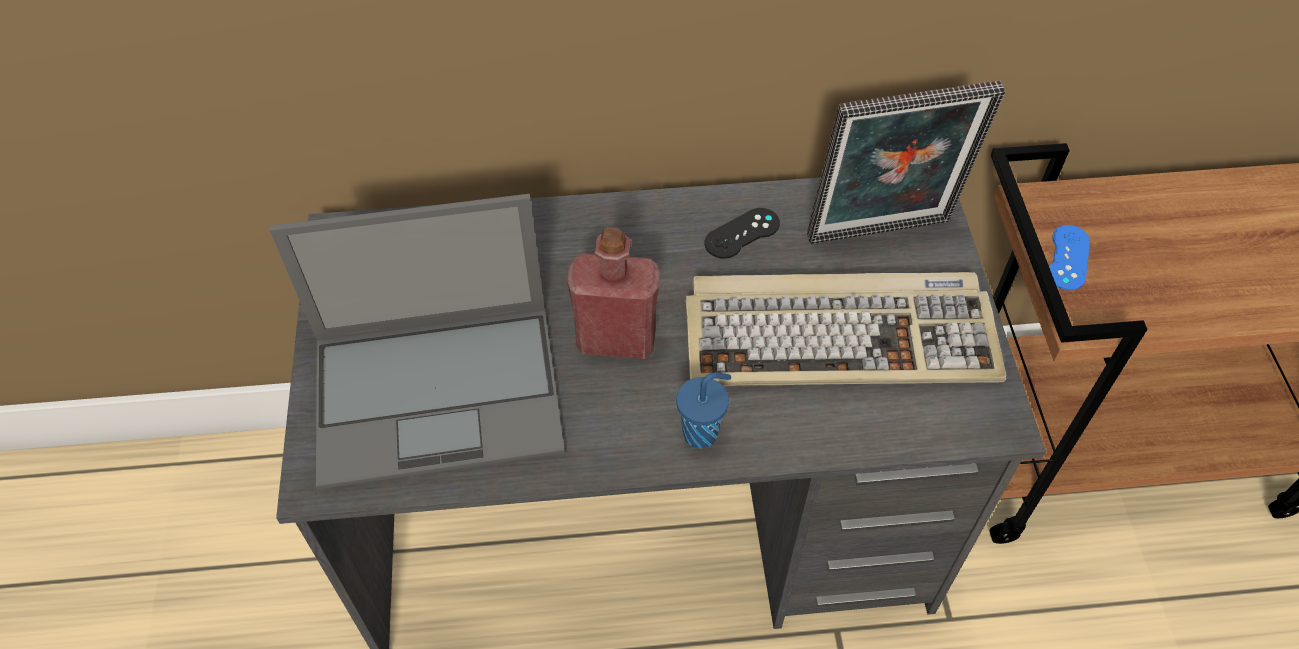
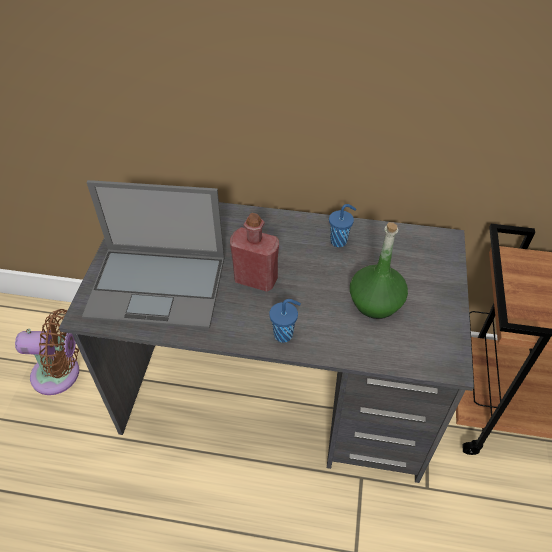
camera: 15 degrees right, 5 degrees down
keyboard [685,272,1006,386] -> green bottle [350,222,408,319]
black game controller [704,208,780,259] -> blue cup [329,204,356,247]
picture frame [807,81,1005,244] -> none
blue game controller [1049,225,1090,290] -> none
none -> brown fan [15,309,79,395]

